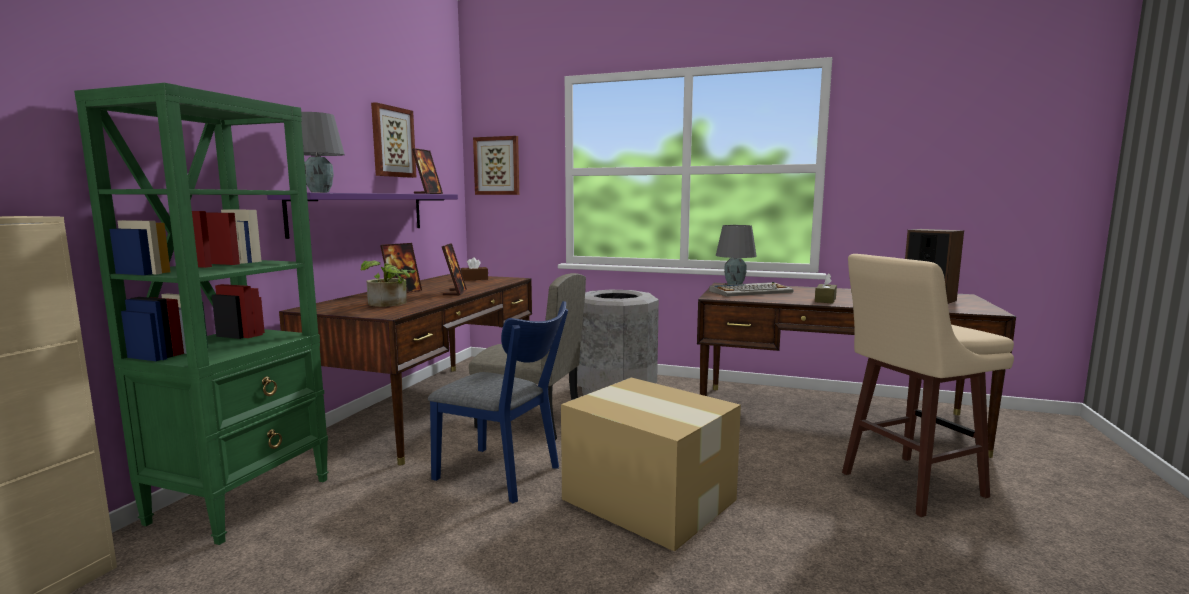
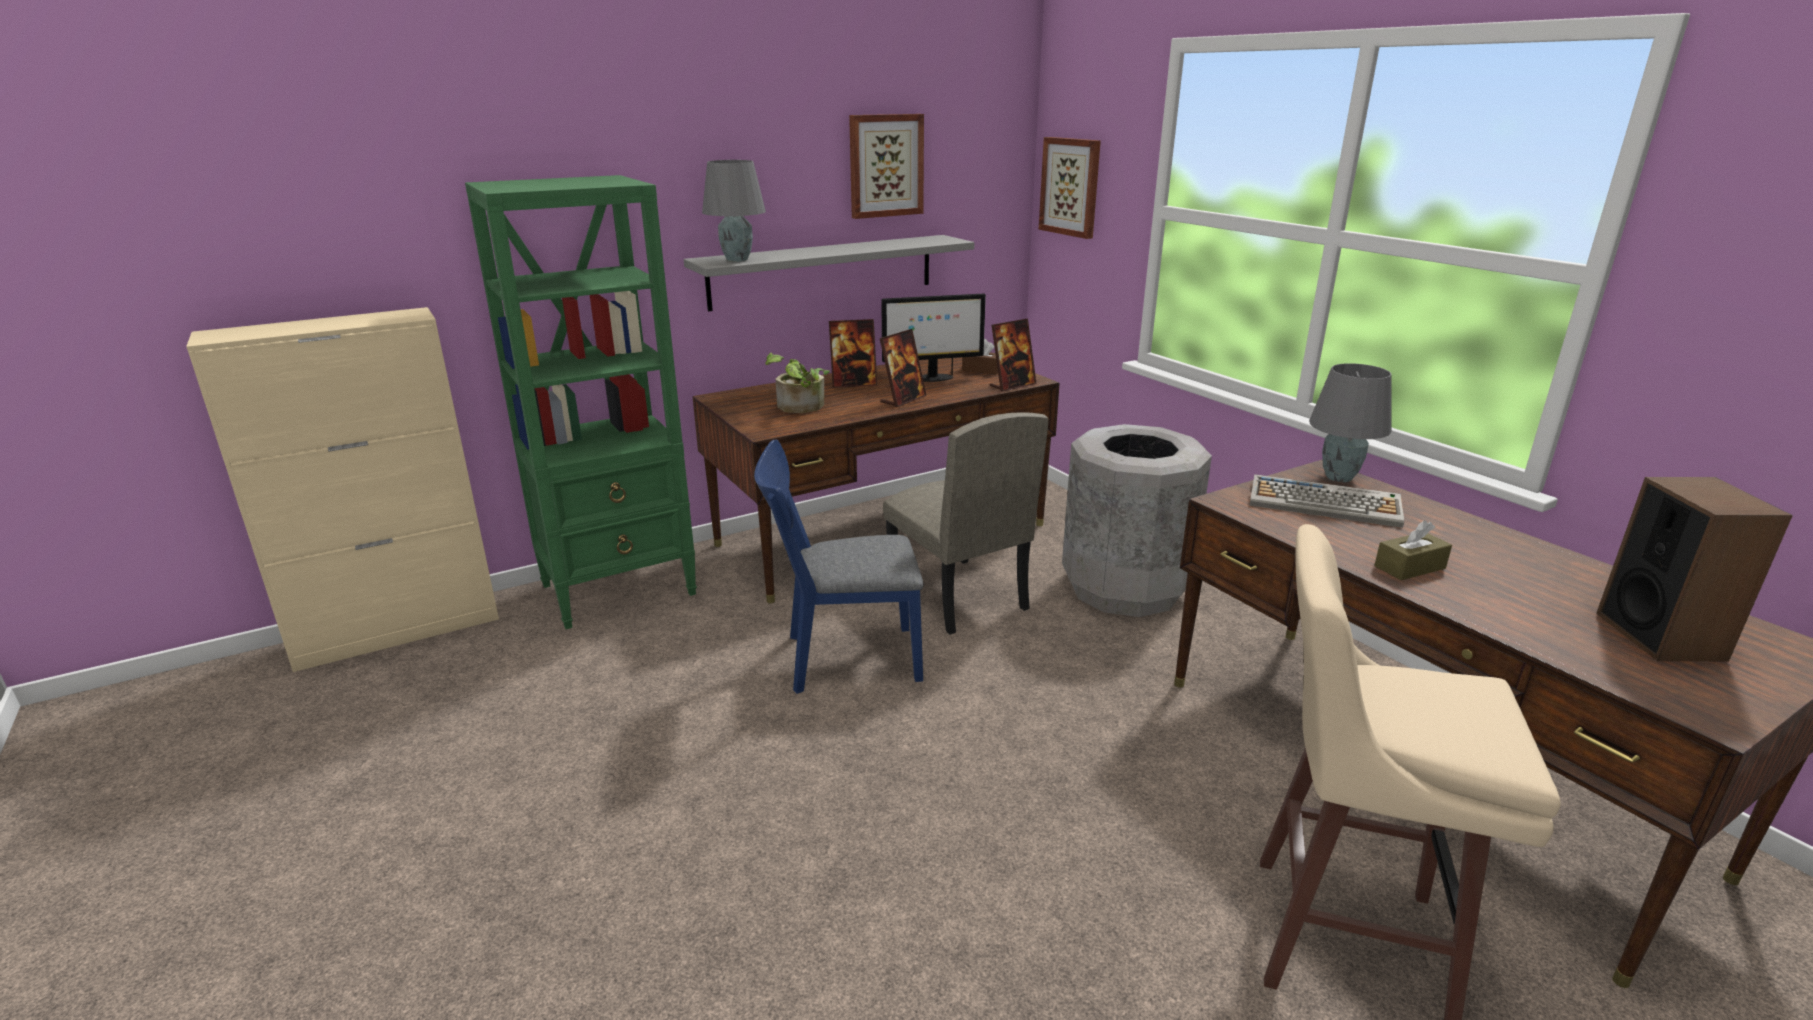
camera: 40 degrees right, 15 degrees up
purple shelf [267,193,458,239] -> grey shelf [684,235,974,311]
picture frame [412,148,443,194] -> picture frame moved to [989,318,1037,391]
blue chair [428,301,568,504] -> blue chair turned 105 degrees clockwise [754,440,923,694]
cardboard box [561,378,741,552] -> none
none -> monitor [881,294,986,382]

